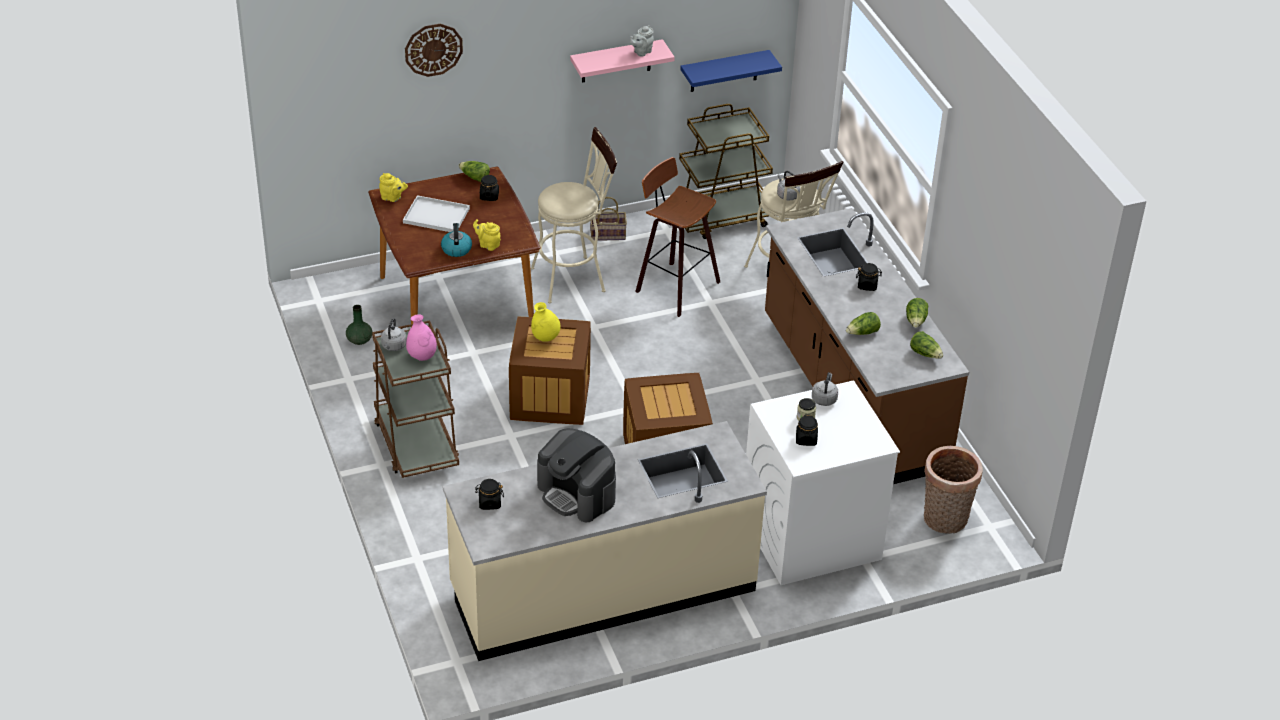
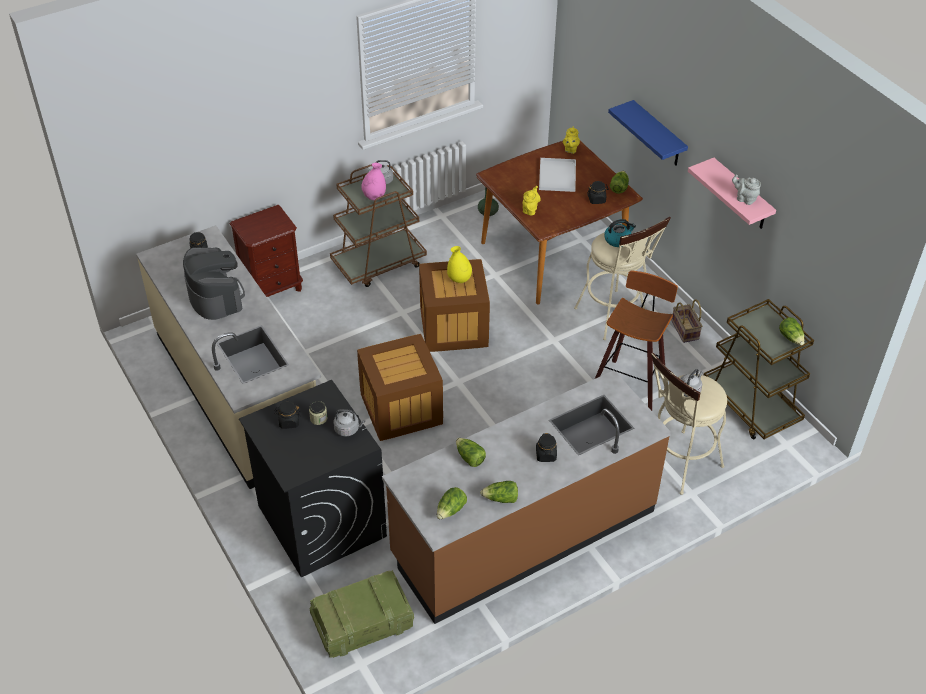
camera: 80 degrees right, 5 degrees up
wall clock [405,24,463,77] -> none
kettle [441,223,472,257] -> kettle moved to [604,219,636,247]
coffee machine [537,428,616,523] -> coffee machine turned 120 degrees clockwise [183,247,245,320]
blue shelf [680,50,782,92] -> blue shelf moved to [608,100,688,166]
white washing machine [746,380,900,585] -> black washing machine [239,380,387,577]
basket [924,446,983,534] -> crate [310,570,414,658]
none -> brown nightstand [230,205,303,297]
none -> lettuce [779,317,805,346]

